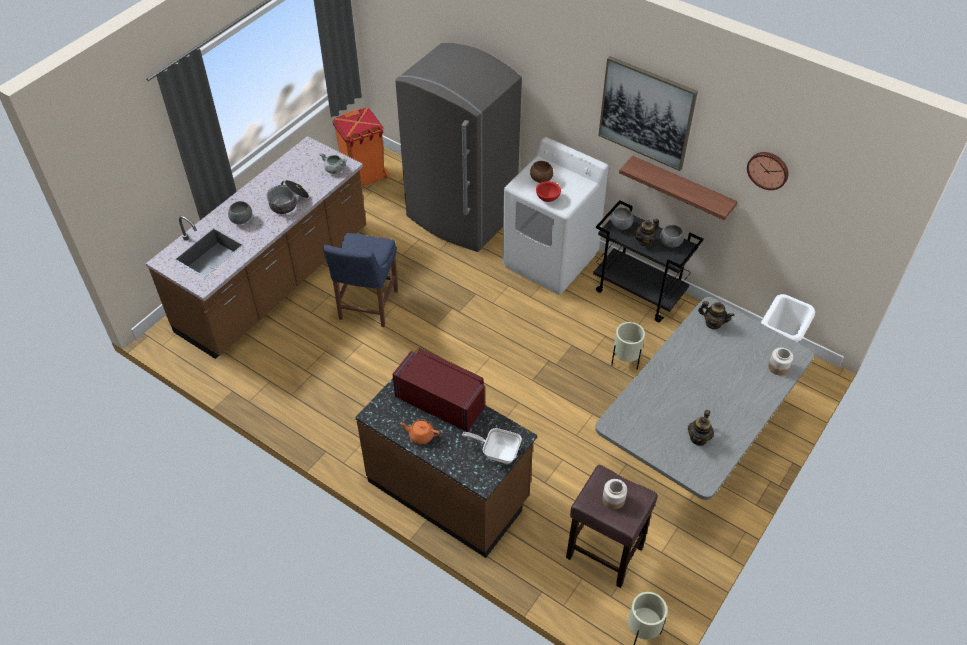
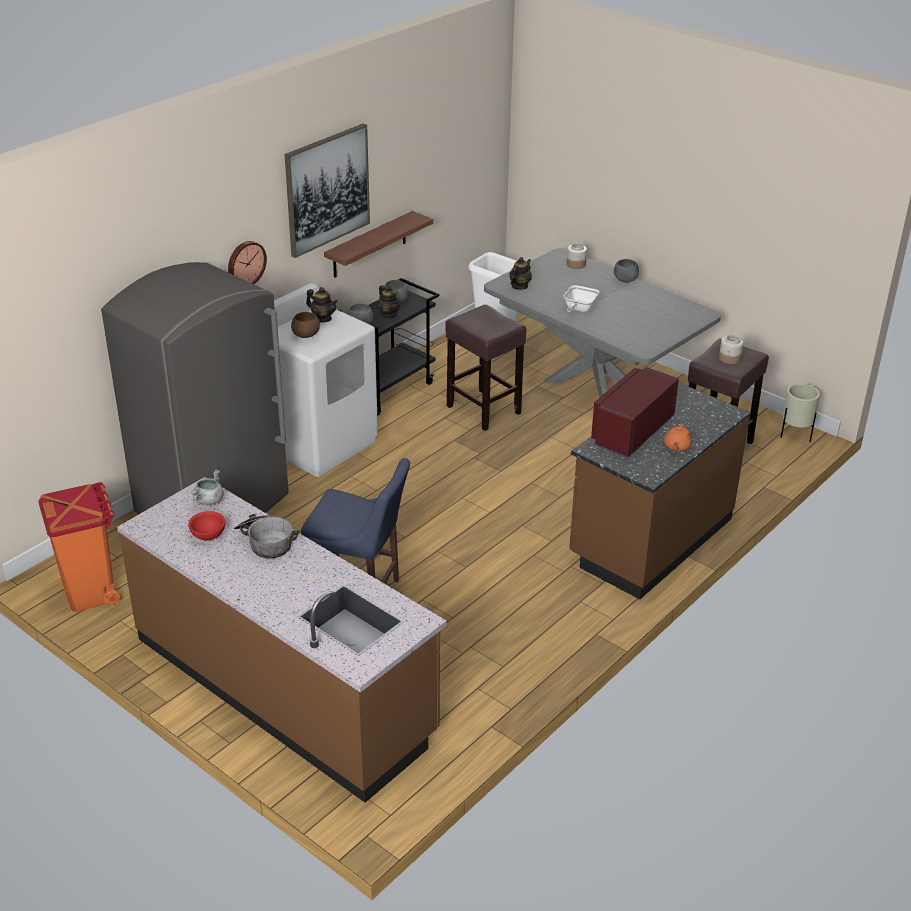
camera: 85 degrees left, 15 degrees down
grey bowl [228,201,252,224] -> grey bowl moved to [614,259,639,282]
frying pan [462,428,522,464] -> frying pan moved to [564,285,599,313]
red bowl [536,181,561,202] -> red bowl moved to [188,511,226,540]
beige planter [611,322,645,369] -> brown stool [446,304,526,431]
teapot [688,410,714,446] -> teapot moved to [306,287,338,322]
wall clock [747,152,789,190] -> wall clock moved to [228,241,267,284]

